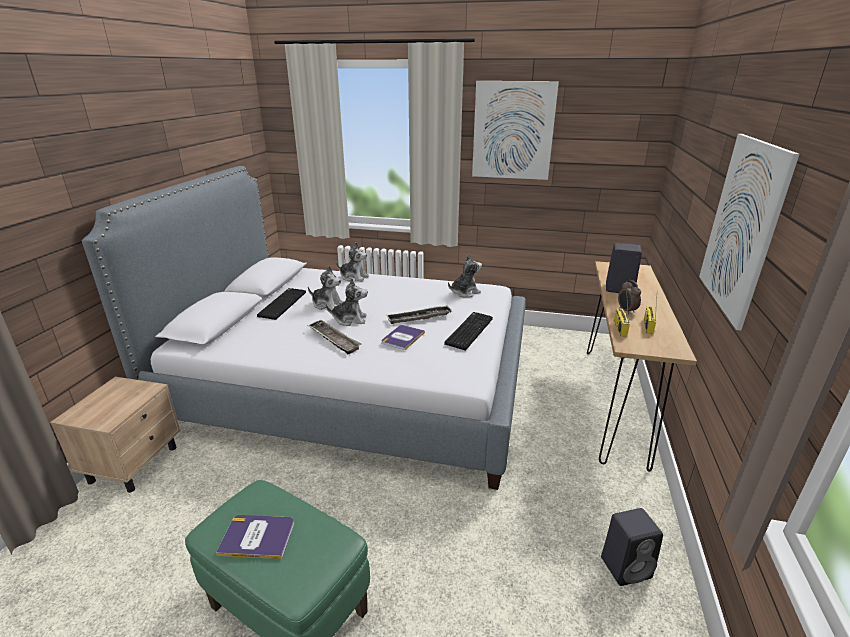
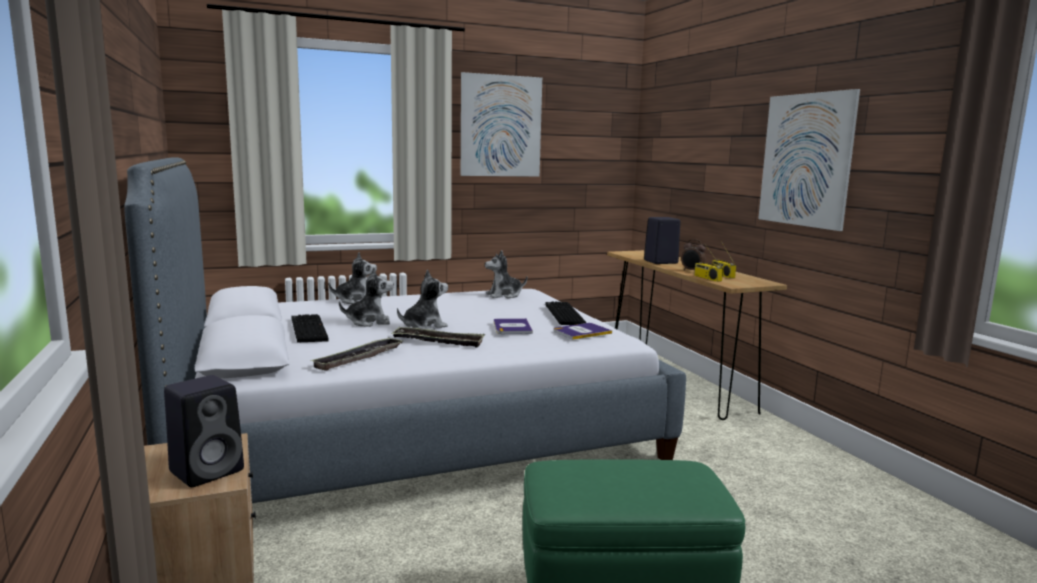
camera: 35 degrees left, 15 degrees down
book [216,515,294,559] -> book moved to [553,323,612,340]
tray [386,306,452,324] -> tray moved to [310,337,402,371]
plush toy [448,254,482,298] -> plush toy turned 135 degrees counterclockwise [485,250,527,298]
black speaker [601,508,663,586] -> black speaker moved to [164,375,244,487]

